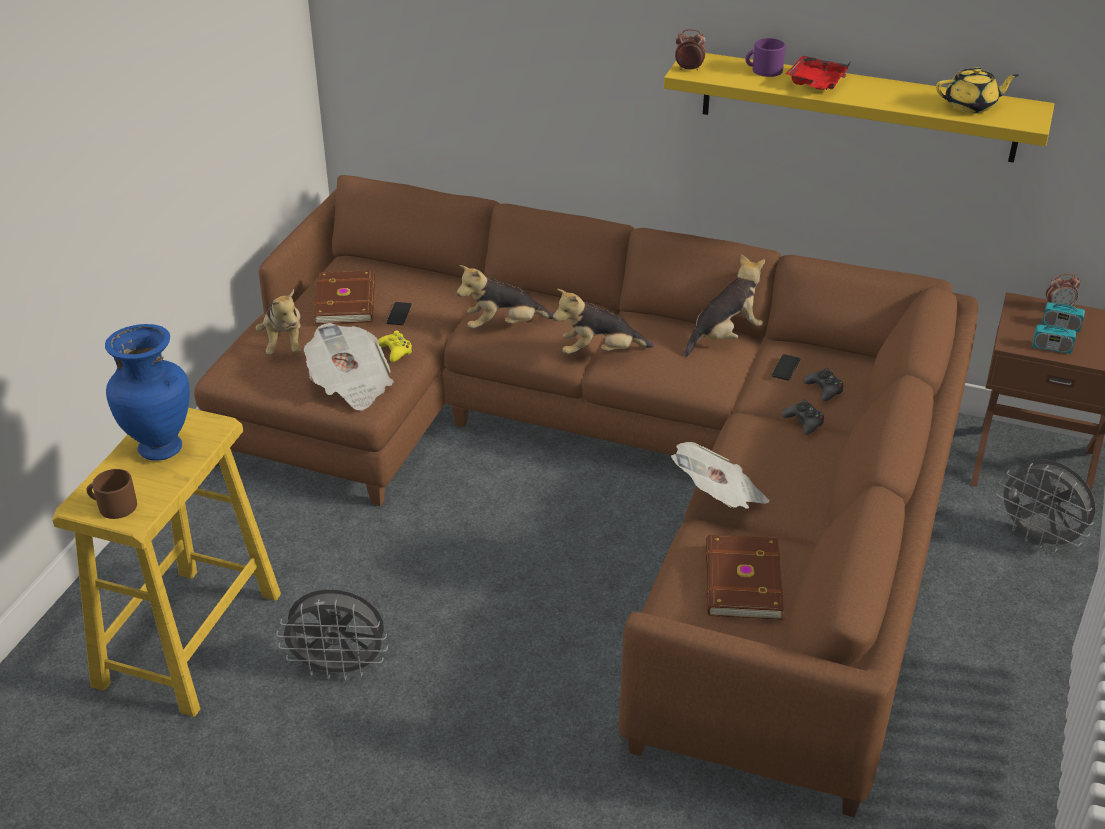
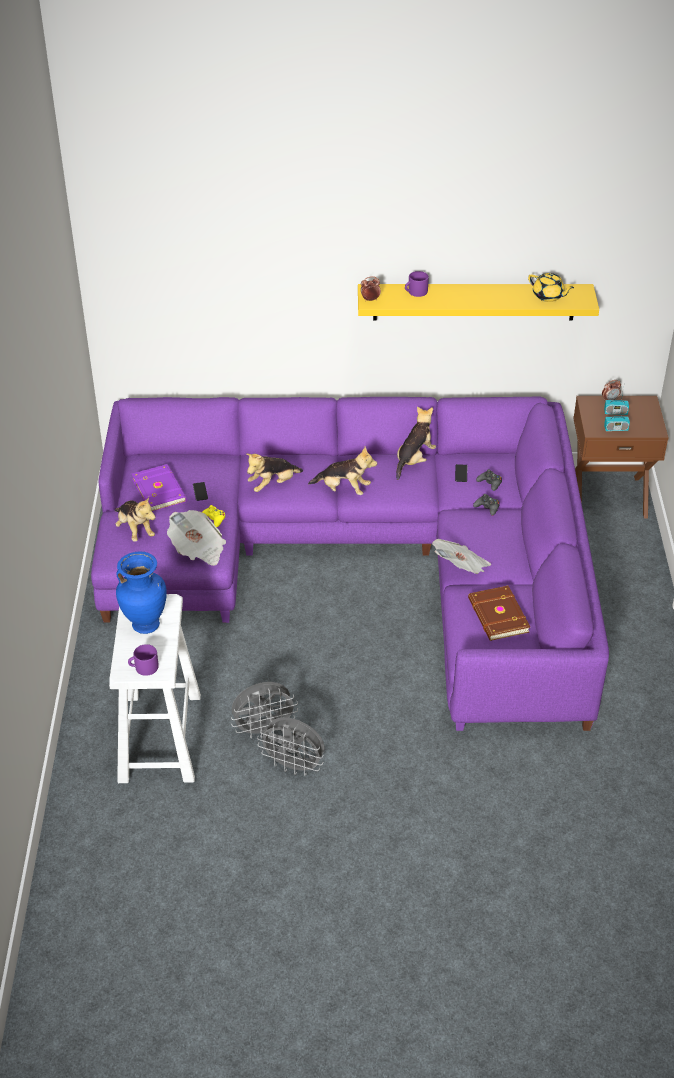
camera: 20 degrees left, 5 degrees up
yellow stool [52,408,281,717] -> white stool [109,594,201,783]
brown mug [87,469,137,519] -> purple mug [128,644,159,676]
brown sofa [194,175,978,818] -> purple sofa [91,397,609,731]
brown book [314,270,375,324] -> purple book [132,464,187,512]
plush toy [553,289,654,354] -> plush toy turned 135 degrees counterclockwise [308,446,377,495]
red tray [786,56,851,90] -> none
yellow teapot [936,67,1019,113] -> yellow teapot turned 60 degrees clockwise [528,273,574,302]
grey fan [996,459,1096,552] -> grey fan moved to [257,717,325,776]

